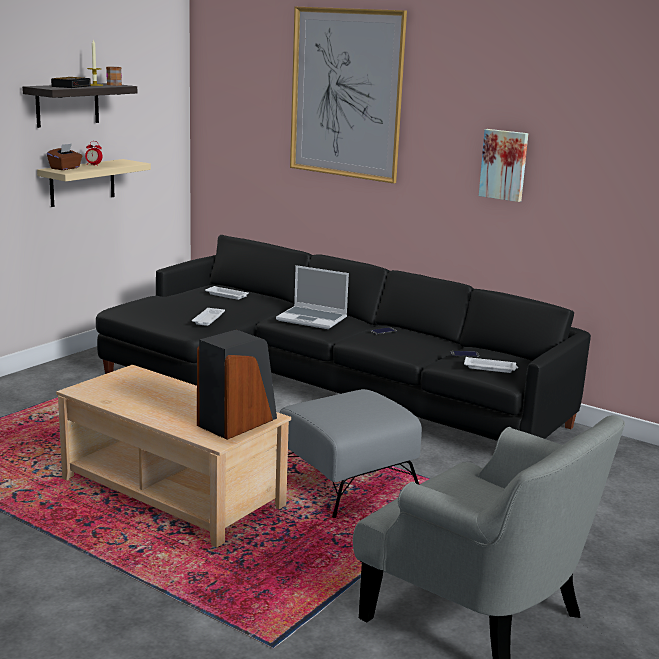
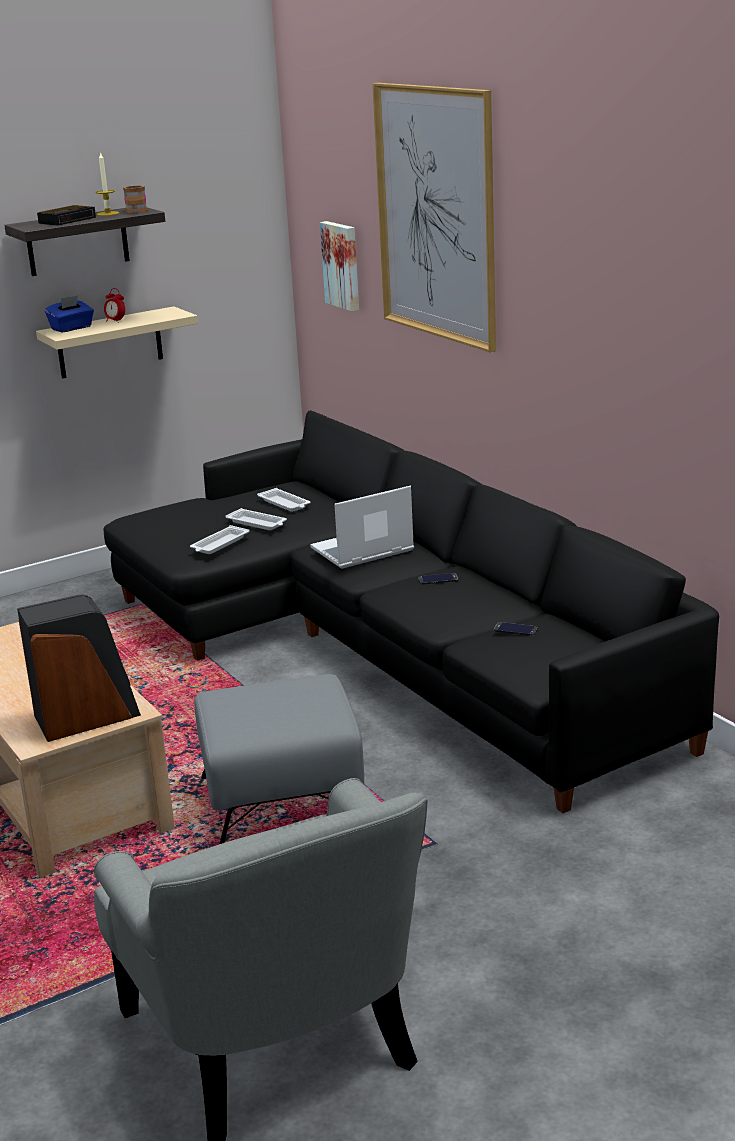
camera: 25 degrees right, 5 degrees up
brown tissue box [47,144,82,170] -> blue tissue box [45,295,94,332]
laptop [276,265,349,329] -> laptop turned 105 degrees clockwise [310,486,414,569]
white tray [464,357,518,373] -> white tray moved to [225,508,287,530]
picture [479,129,528,202] -> picture moved to [320,221,359,312]

